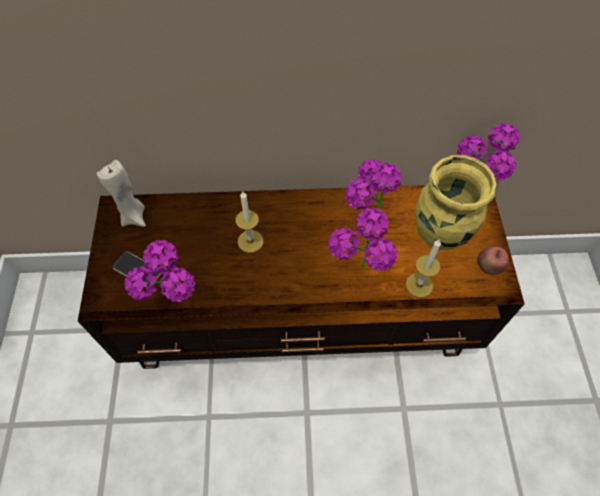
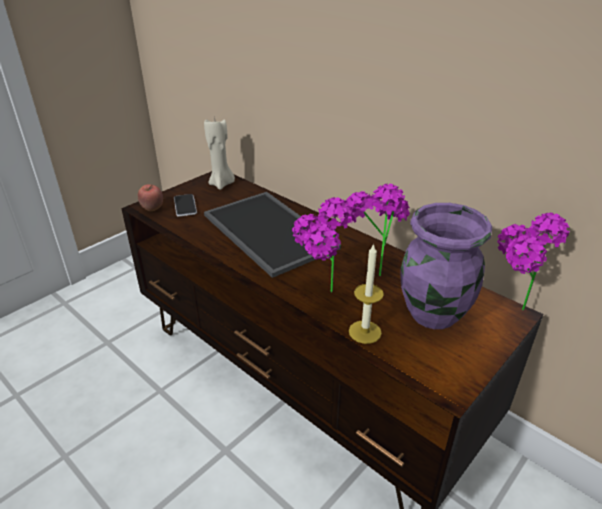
camera: 45 degrees right, 25 degrees down
potted plant [124,240,195,302] -> none
candle [235,192,263,253] -> tray [204,192,341,278]
yellow vase [415,155,497,250] -> purple vase [401,203,492,329]
apple [477,246,509,275] -> apple moved to [138,184,163,211]

